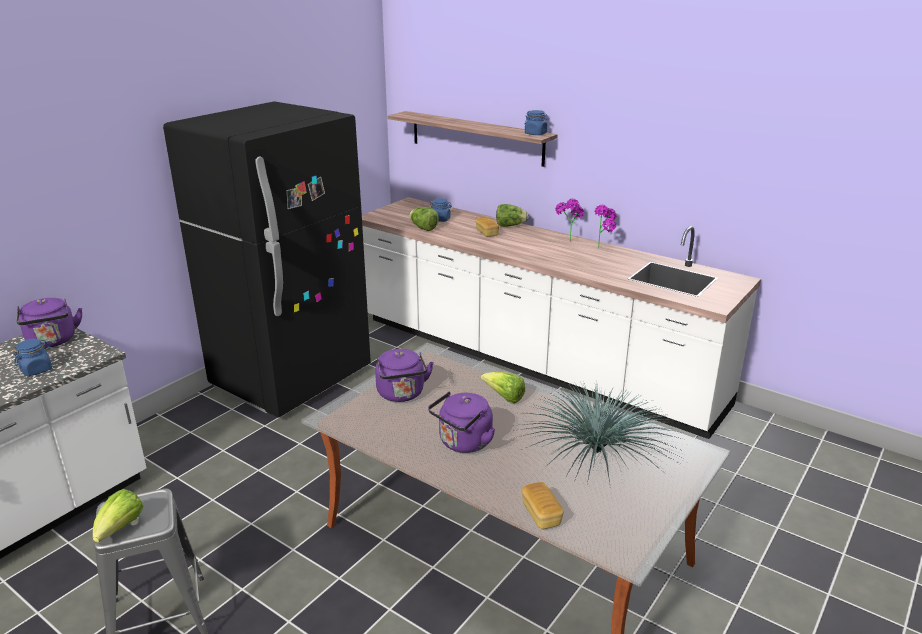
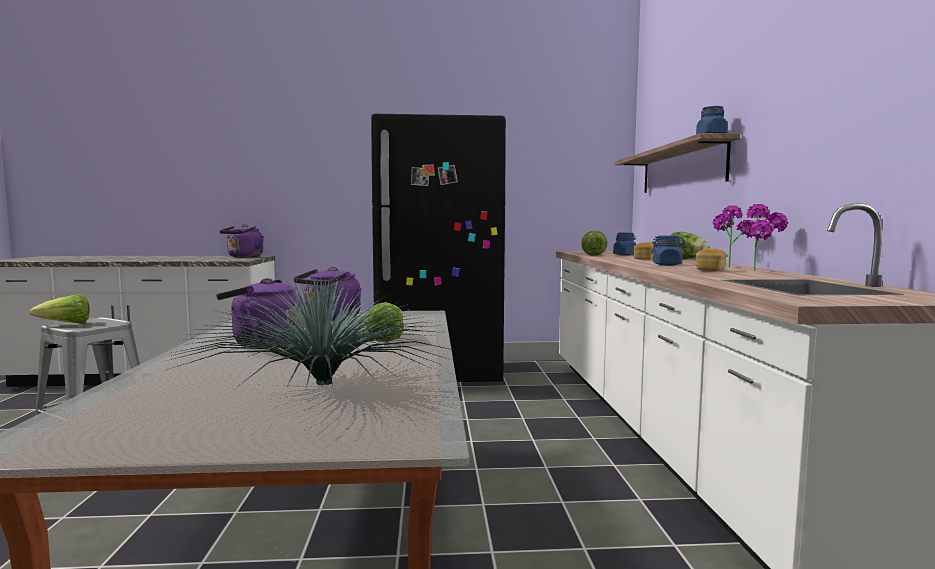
camera: 50 degrees right, 20 degrees down
blue jar [13,339,52,376] -> blue jar moved to [651,236,686,266]
bread [522,482,564,529] -> bread moved to [696,249,727,271]

